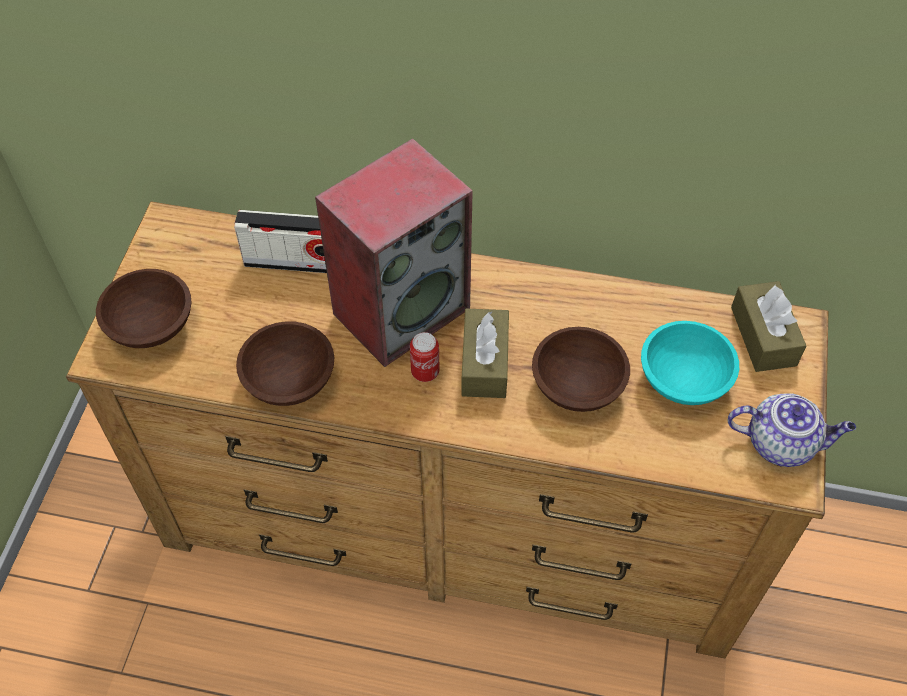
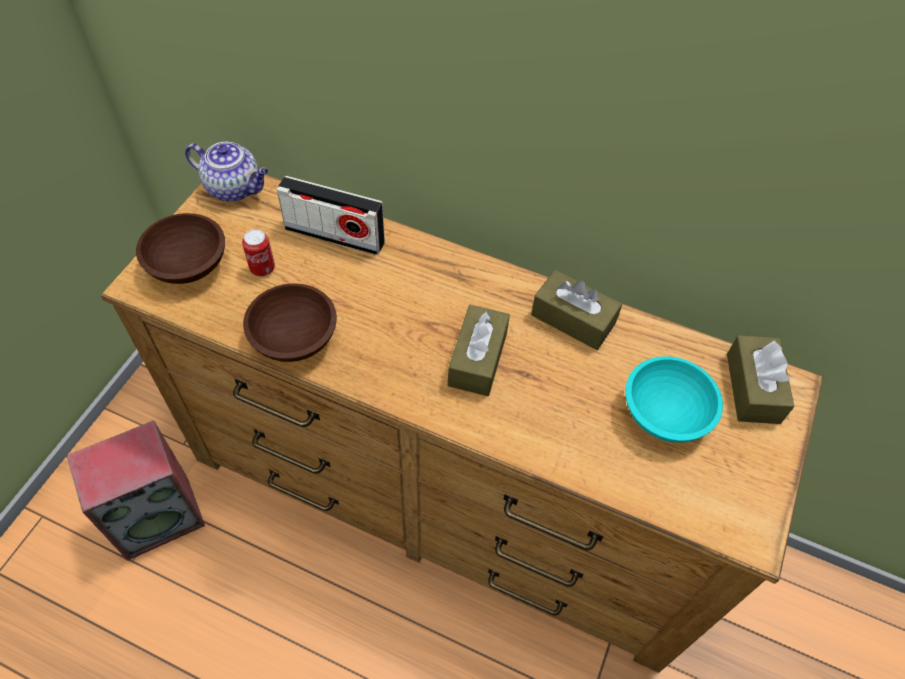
camera: 10 degrees right, 0 degrees up
speaker [315,138,473,367] -> speaker moved to [67,420,205,560]
can [410,332,440,382] -> can moved to [242,229,275,276]
brown bowl [532,327,630,412] -> none
teapot [727,393,856,467] -> teapot moved to [185,142,269,202]
none -> brown tissue box [531,270,622,350]

